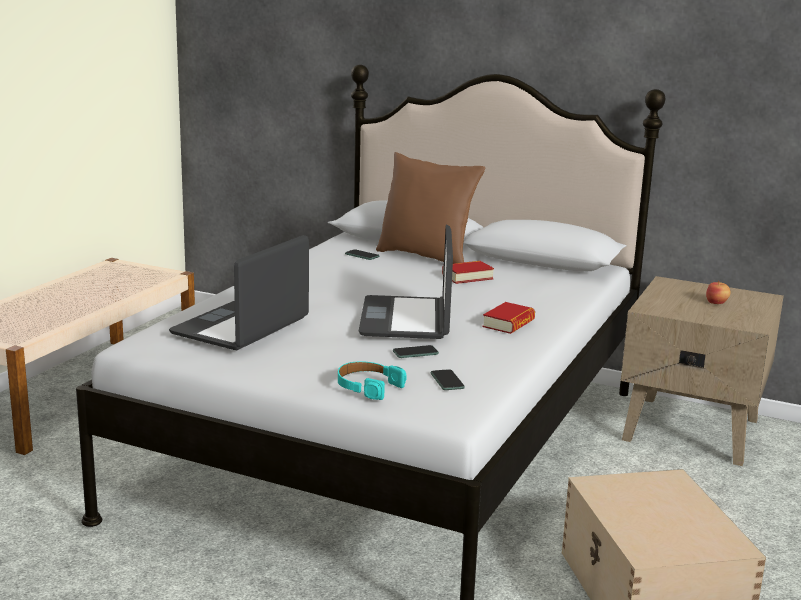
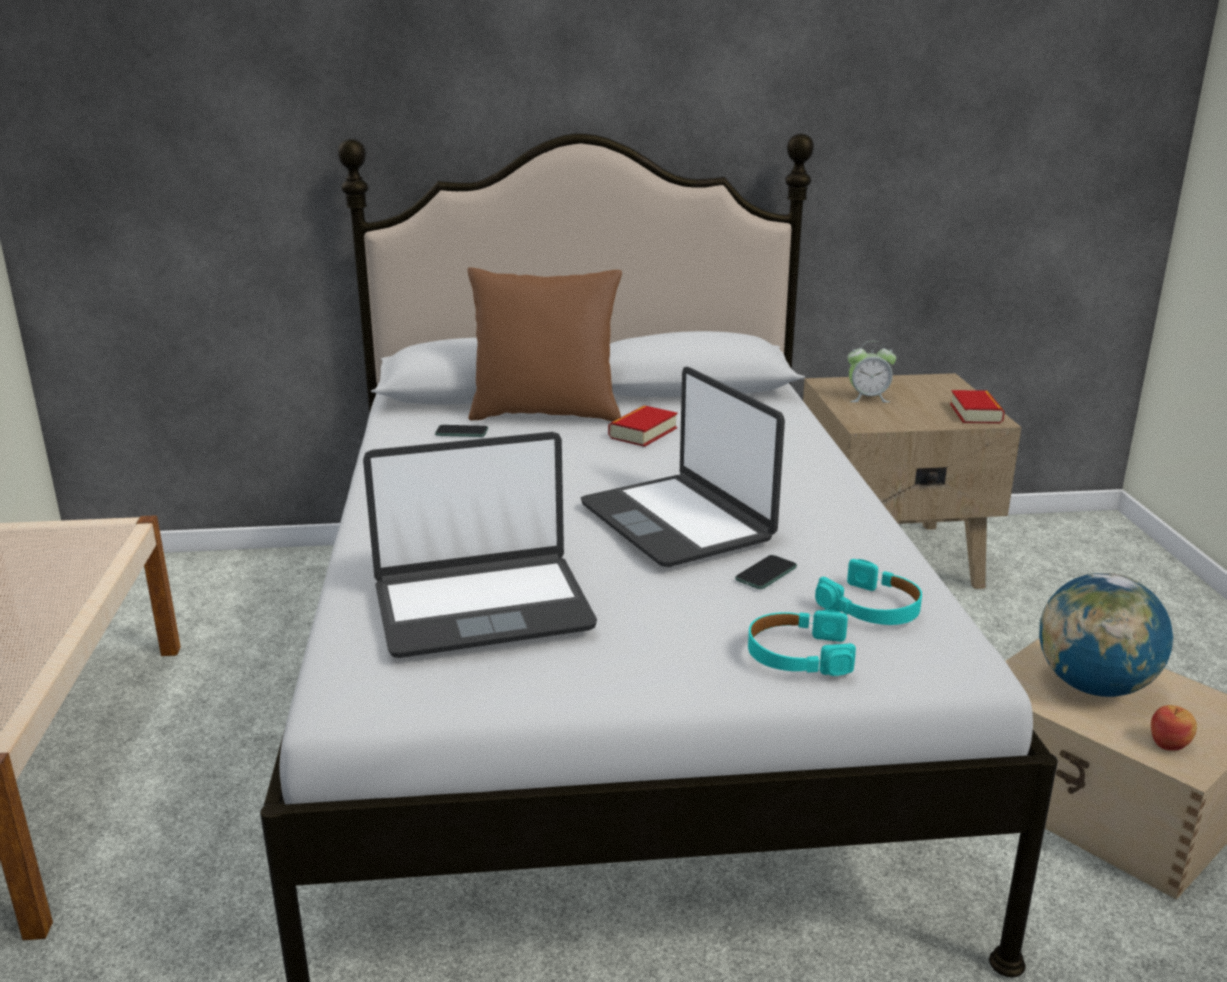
camera: 30 degrees left, 5 degrees up
laptop [169,235,309,350] -> laptop turned 105 degrees counterclockwise [363,432,597,658]
phone [431,369,465,390] -> turquoise headphones [815,559,922,625]
book [482,302,535,334] -> book moved to [950,390,1005,424]
apple [706,281,731,304] -> apple moved to [1151,705,1197,751]
none -> alarm clock [848,341,896,402]
none -> globe [1039,573,1173,697]

